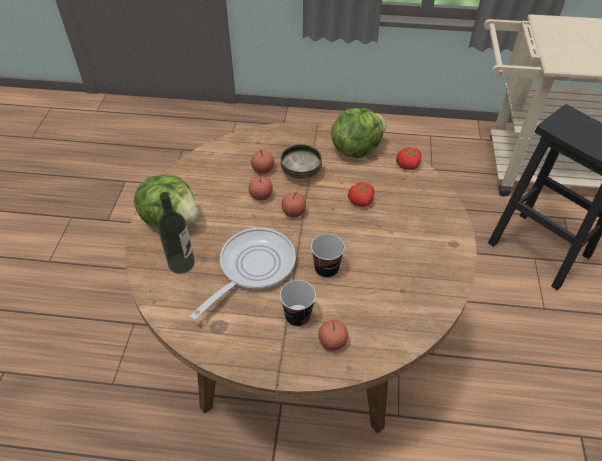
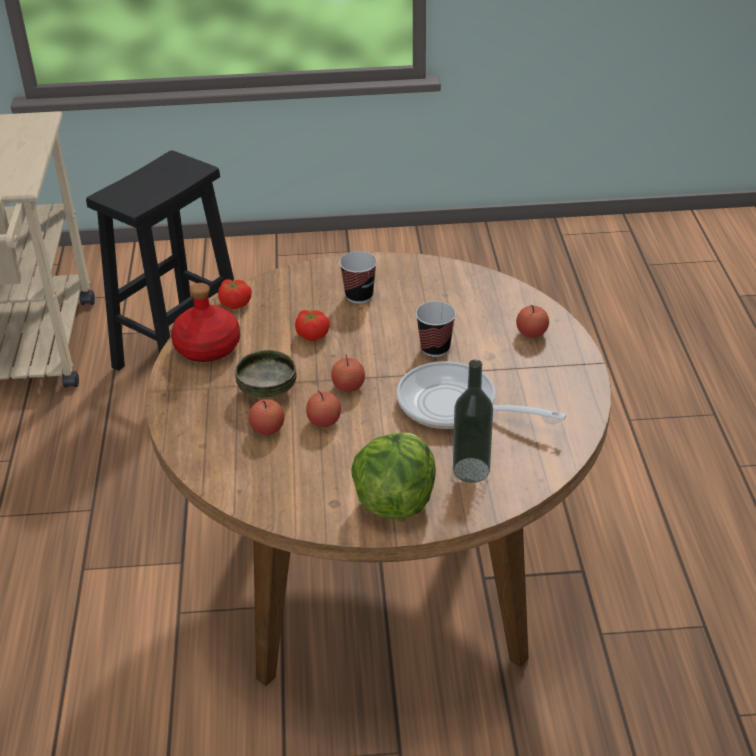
camera: 100 degrees left, 10 degrees down
cup [280,280,316,327] -> cup moved to [339,251,377,304]
lettuce [331,108,386,158] -> red bottle [171,283,240,362]

